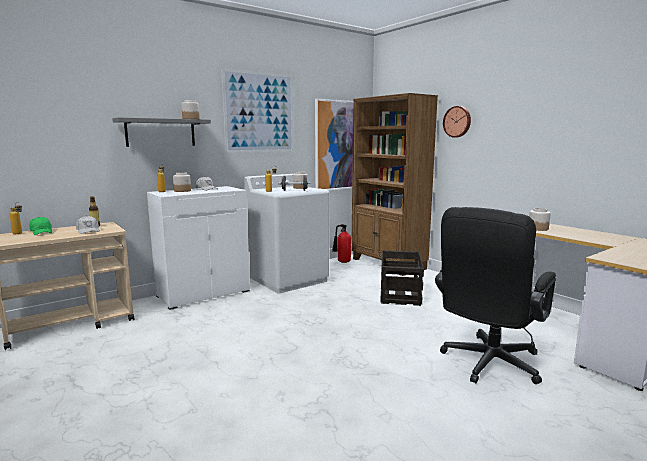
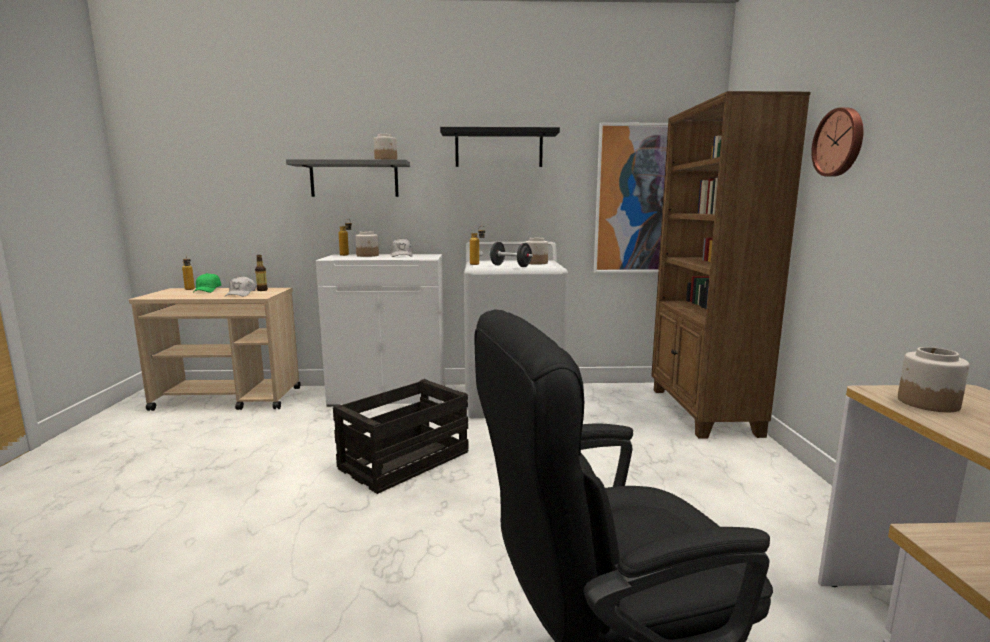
camera: 35 degrees right, 0 degrees up
picture [221,68,294,153] -> black shelf [440,127,560,167]
fire extinguisher [332,224,351,263] -> none
crate [380,250,424,306] -> crate moved to [333,379,468,494]

